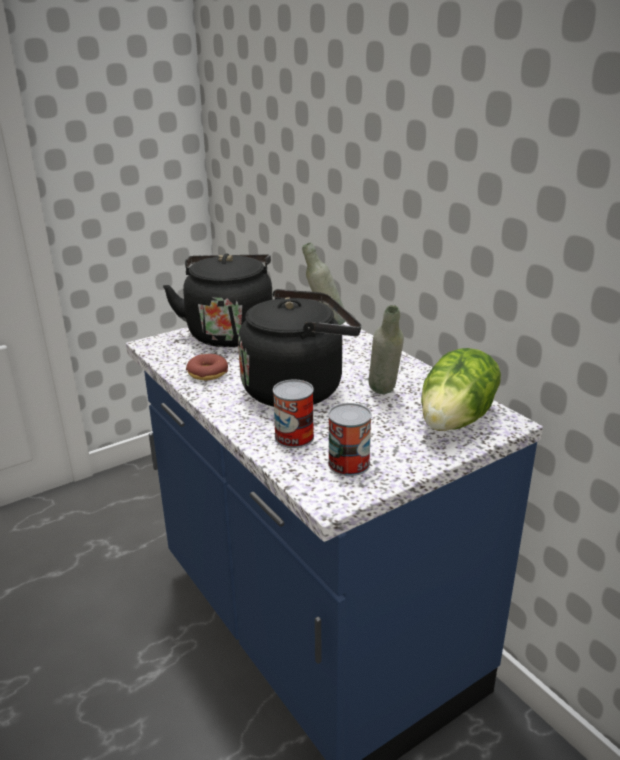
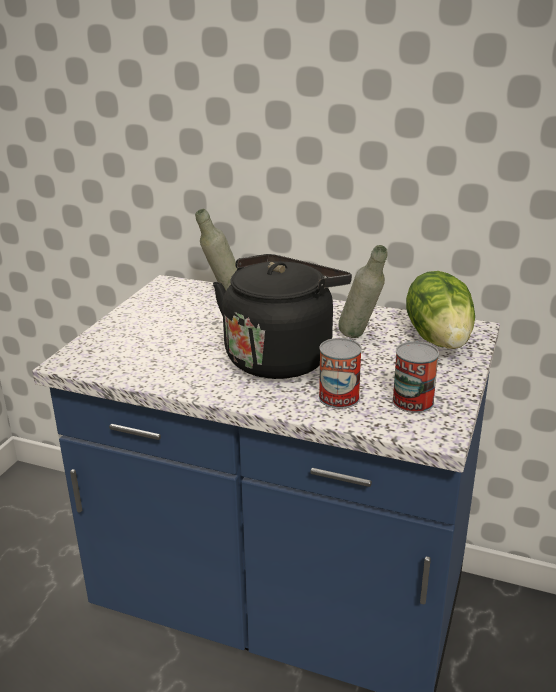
camera: 35 degrees left, 0 degrees up
black kettle [163,253,273,347] -> none
donut [186,354,228,380] -> none

